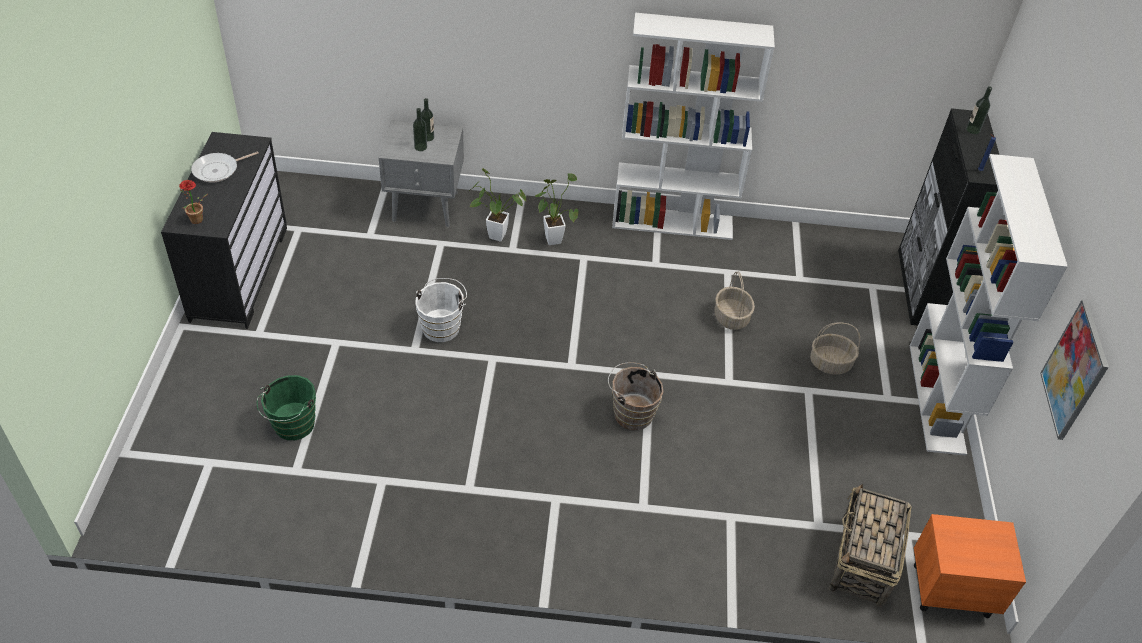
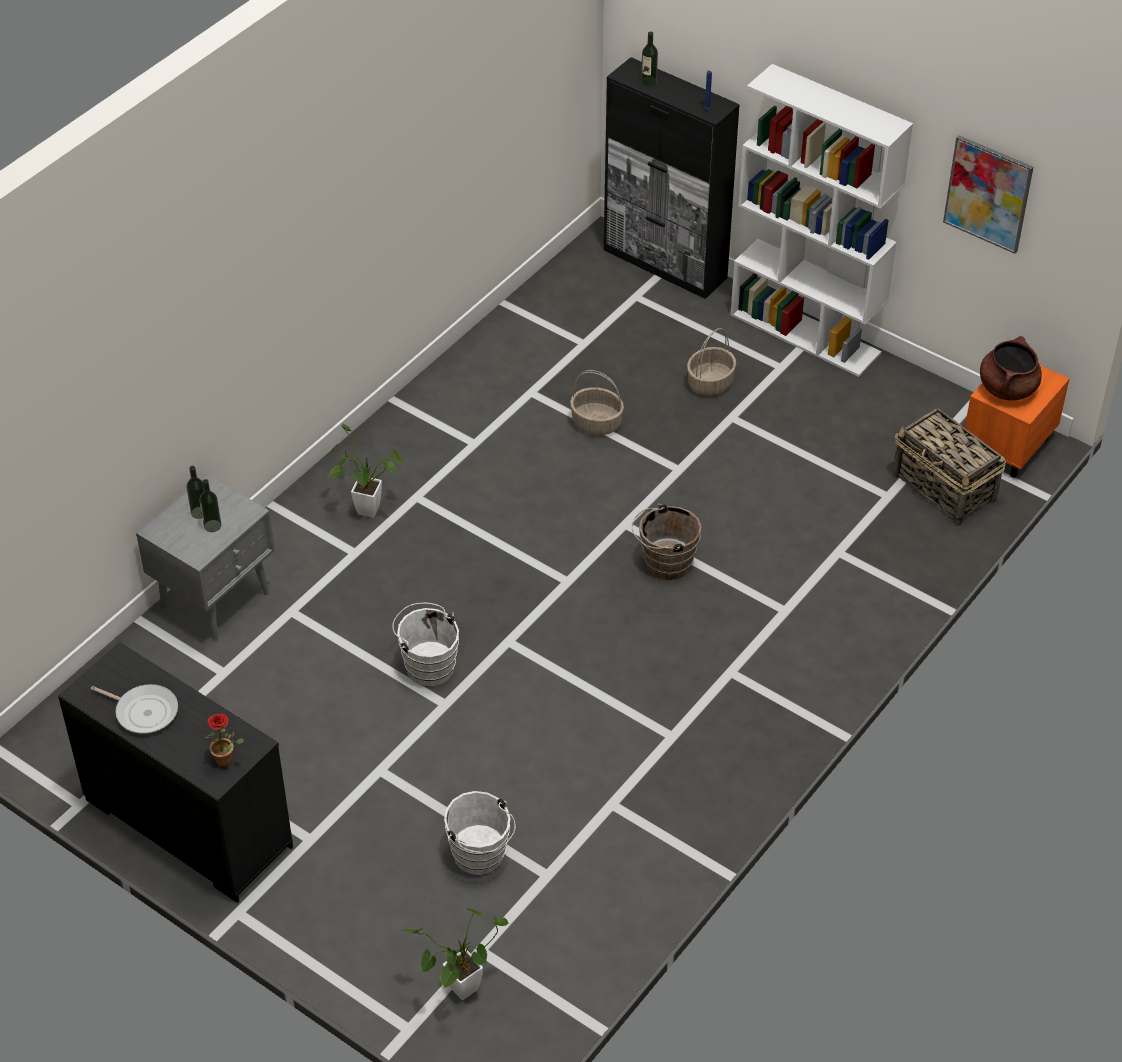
camera: 55 degrees left, 0 degrees up
frying pan [191,151,259,183] -> frying pan turned 60 degrees counterclockwise [91,684,178,734]
green bucket [257,375,316,440] -> white bucket [444,791,516,875]
potted plant [469,168,527,242] -> potted plant moved to [401,908,509,1000]
white bookcase [612,13,775,240] -> none
none -> brown cooking pot [980,336,1042,401]

